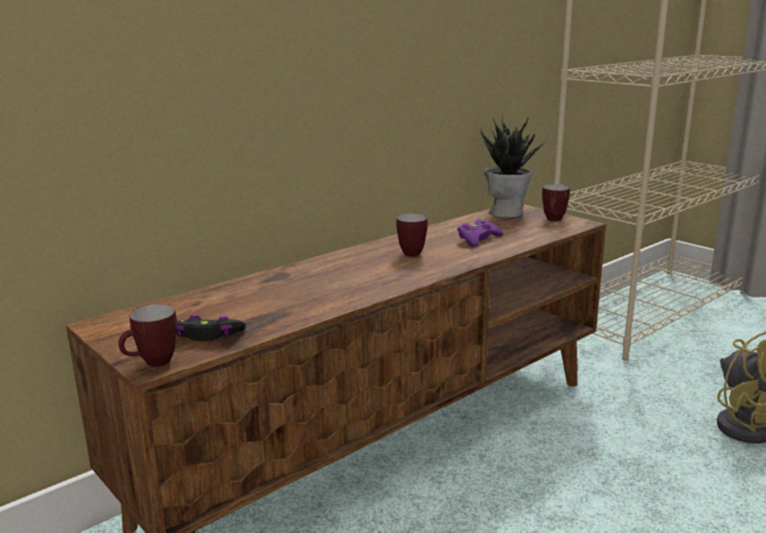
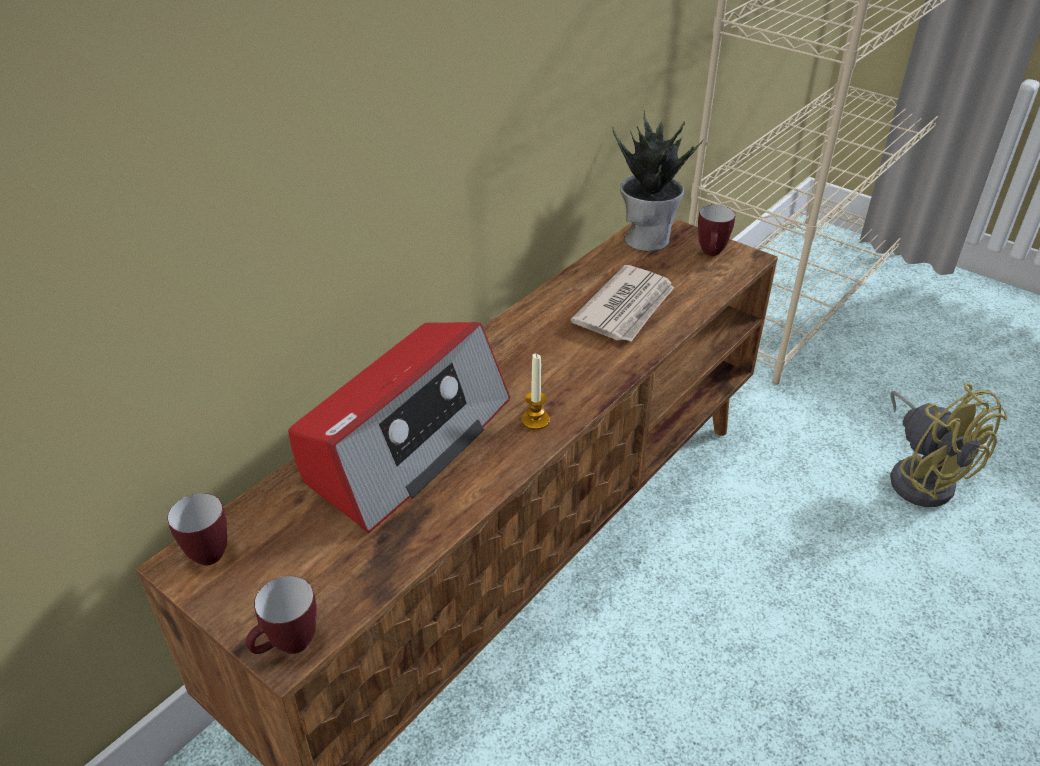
camera: 10 degrees left, 20 degrees up
black game controller [176,314,246,341] -> none
mug [396,214,428,257] -> mug moved to [167,493,227,566]
purple game controller [457,219,503,247] -> newspaper [570,265,674,342]
none -> radio [288,322,510,533]
none -> candle [521,353,550,430]

